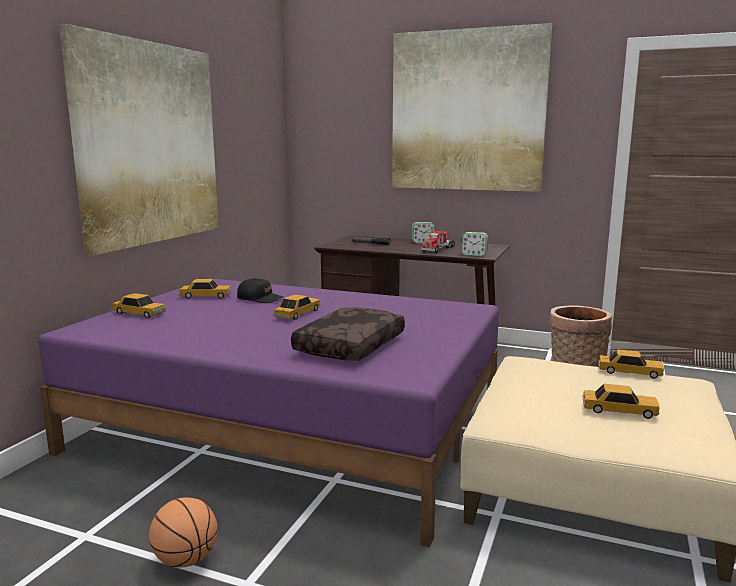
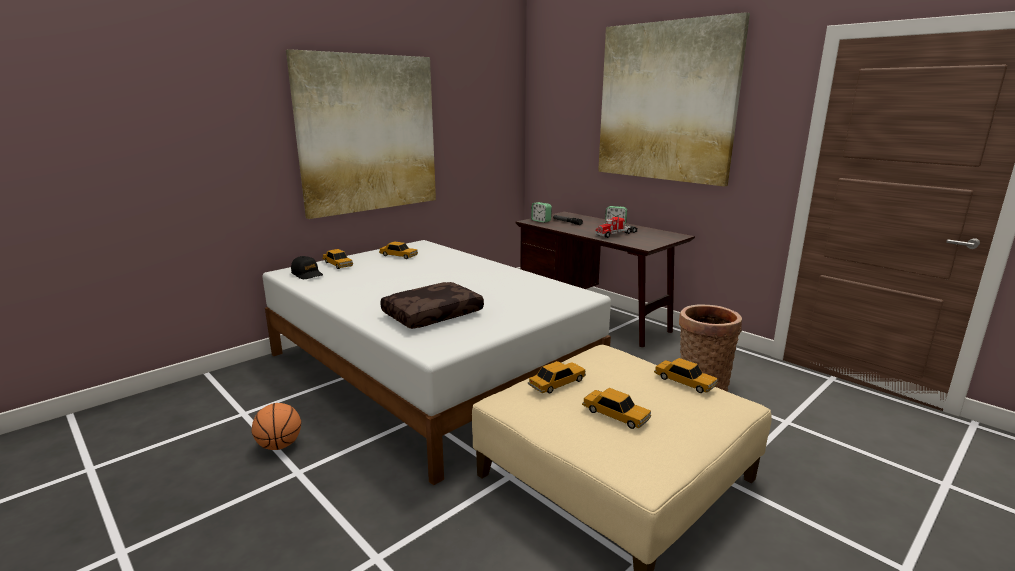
camera: 25 degrees right, 5 degrees up
purple bed [39,278,499,548] -> white bed [262,240,611,486]
black cap [237,278,283,303] -> black cap moved to [291,256,323,279]
toy car [273,295,320,320] -> toy car moved to [528,361,586,394]
alarm clock [461,232,488,256] -> alarm clock moved to [531,202,552,223]

